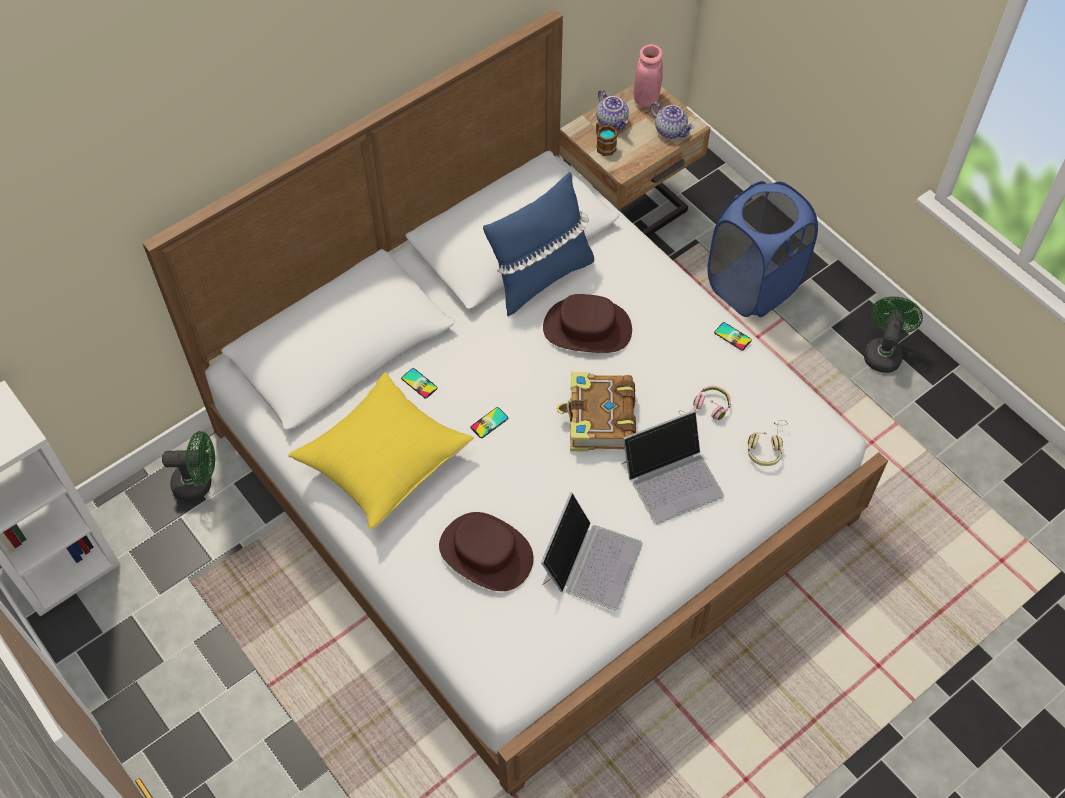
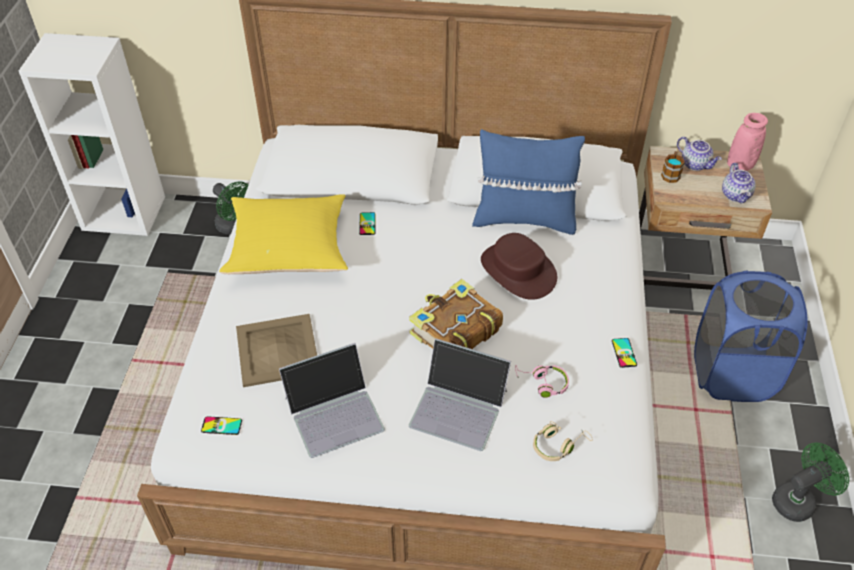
camera: 45 degrees right, 10 degrees down
brown hat [439,512,534,591] -> beige tray [236,314,317,387]
phone [470,407,508,438] -> phone moved to [201,416,242,435]
teapot [596,90,629,130] -> teapot turned 60 degrees counterclockwise [677,137,722,171]

